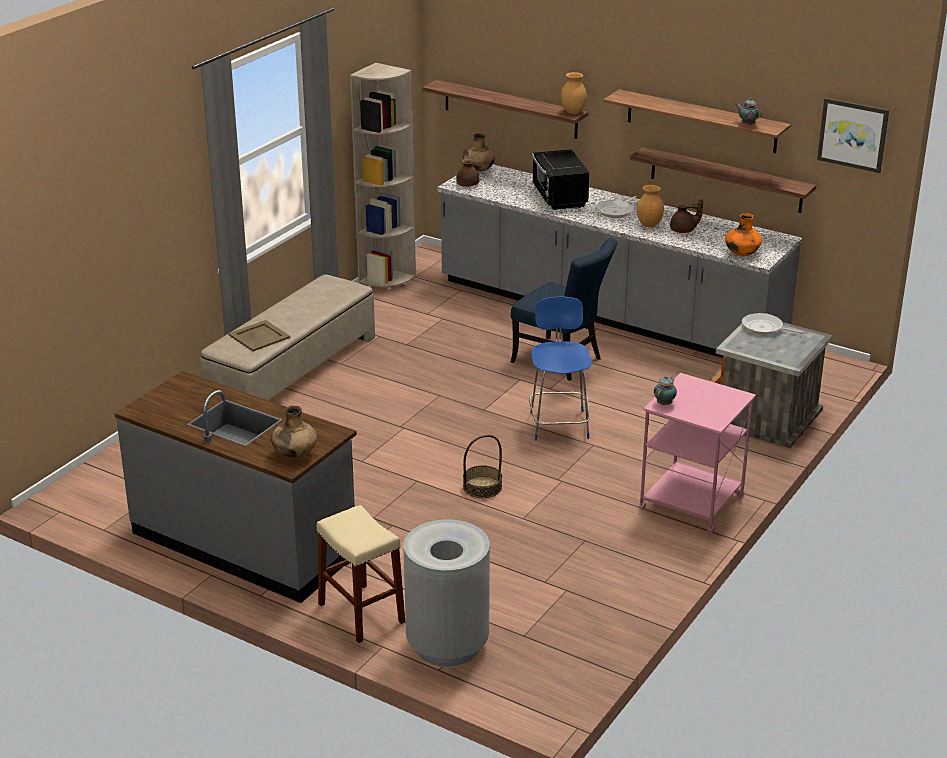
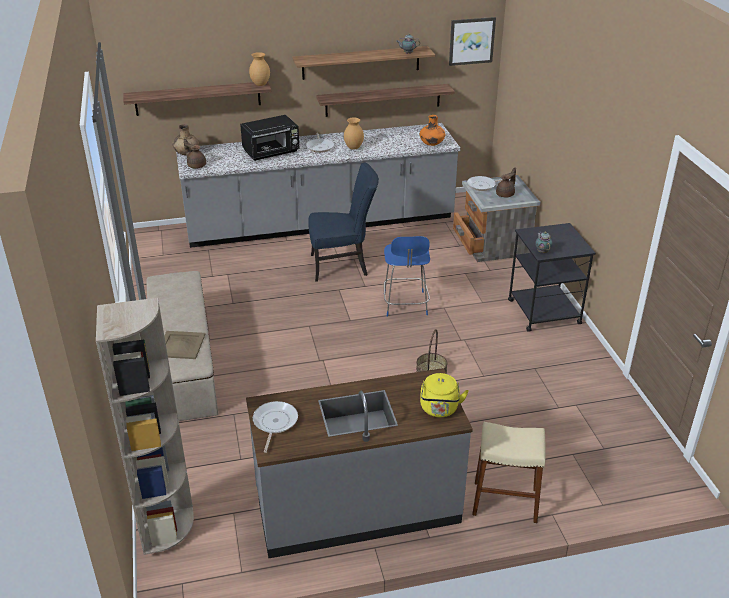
camera: 45 degrees left, 5 degrees up
brown vase [271,405,317,458] -> yellow kettle [420,373,469,417]
beige bookcase [350,63,416,290] -> beige bookcase moved to [96,298,194,555]
grey trash can [404,519,490,667] -> none
blue chair [529,297,592,440] -> blue chair turned 135 degrees counterclockwise [384,236,430,317]
black microwave [532,149,589,210] -> black microwave turned 60 degrees counterclockwise [240,115,299,161]
pink cart [639,373,756,533] -> black cart [508,223,596,332]
brown teapot [670,199,703,233] -> brown teapot moved to [496,167,516,197]
none -> frying pan [253,401,298,453]

